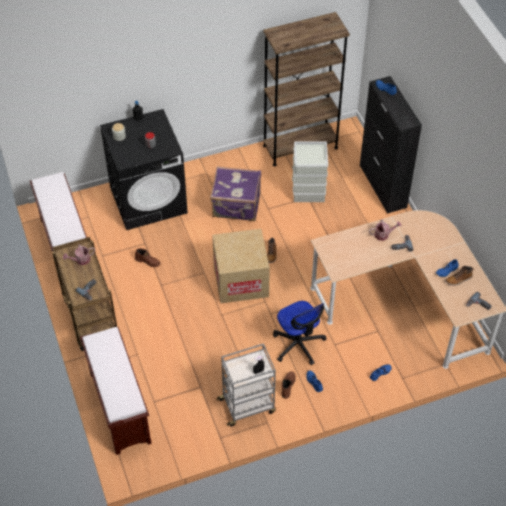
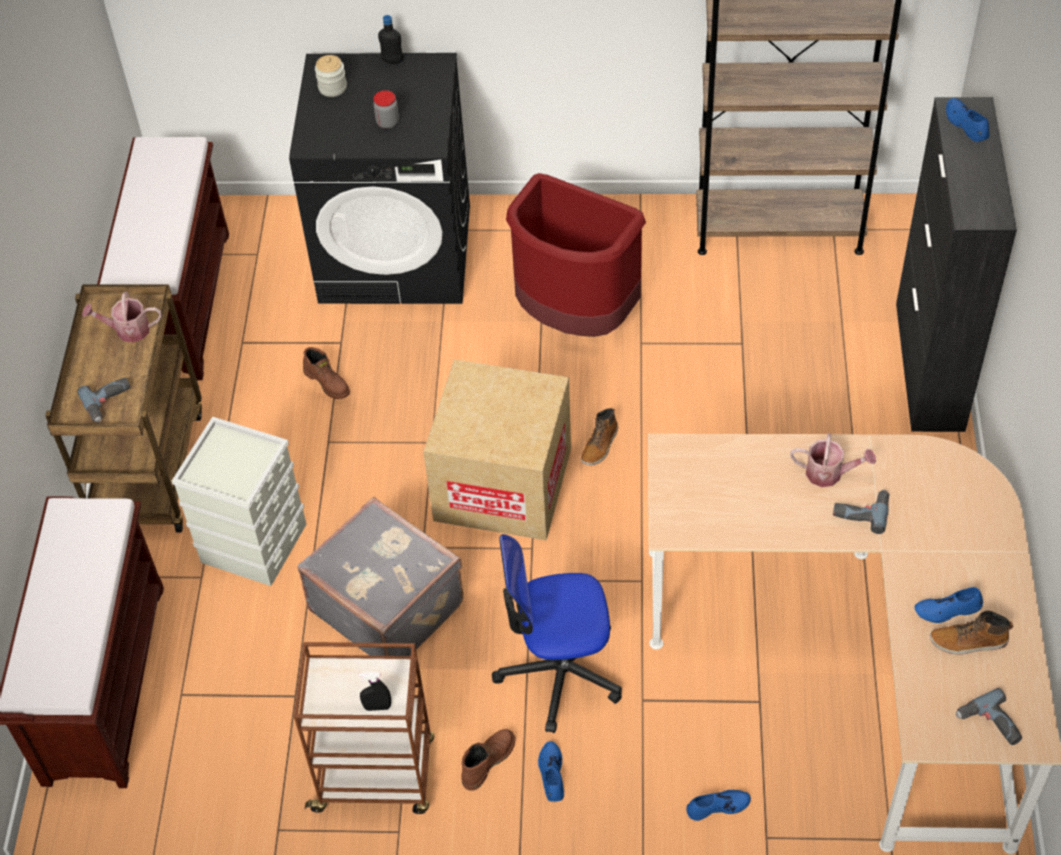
camera: 25 degrees right, 0 degrees up
purple suitcase [210,167,261,221] -> red trash can [506,173,646,337]
grey cart [217,343,276,427] -> brown cart [294,642,434,814]
office chair [273,301,327,365] -> office chair turned 90 degrees clockwise [492,534,622,733]
grey storage box [292,141,328,202] -> grey storage box moved to [172,417,306,586]
none -> grey suitcase [298,497,464,656]

